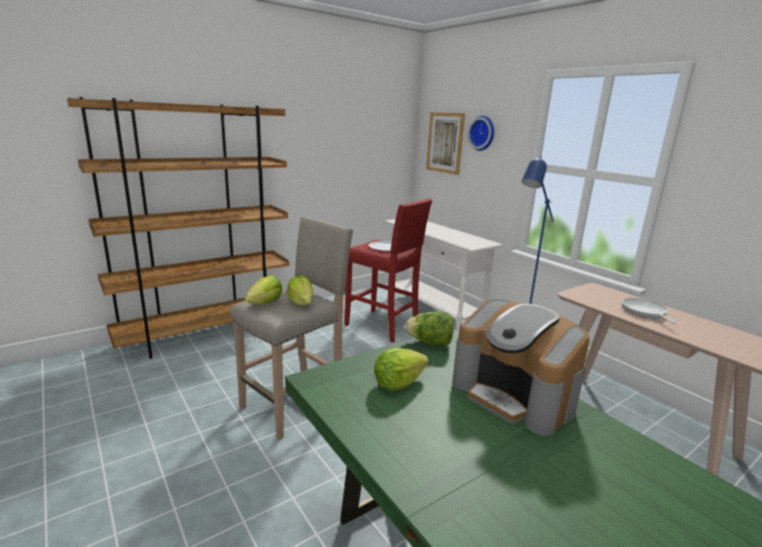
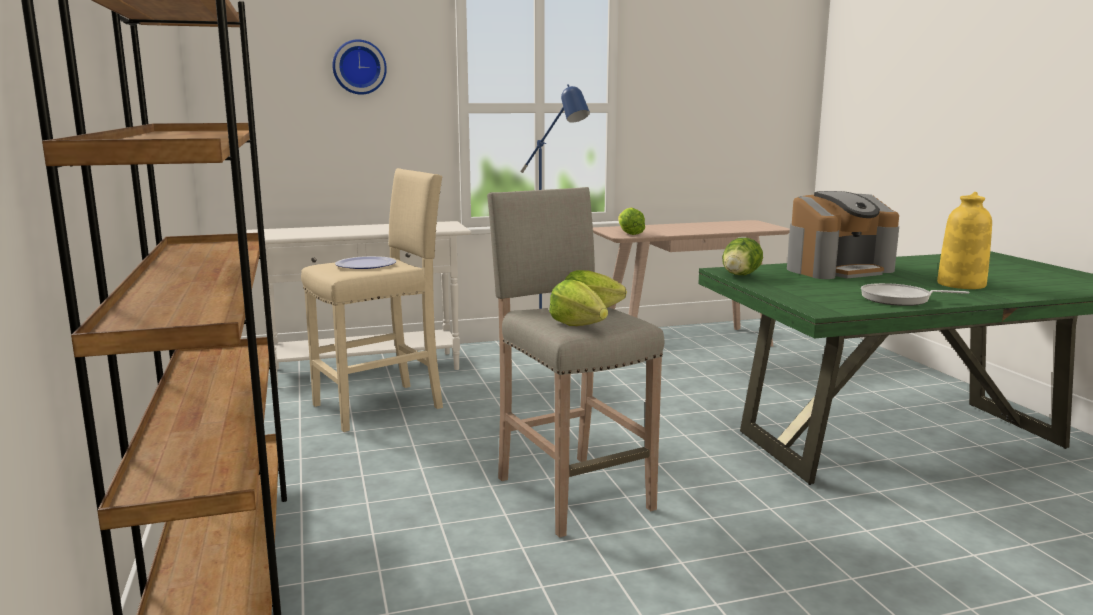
camera: 70 degrees left, 5 degrees down
red stool [344,198,432,343] -> beige stool [301,168,443,432]
lettuce [374,348,428,391] -> lettuce moved to [618,207,645,235]
picture [426,112,465,175] -> none
frying pan [621,298,677,324] -> frying pan moved to [861,283,969,306]
none -> yellow vase [937,192,992,289]

